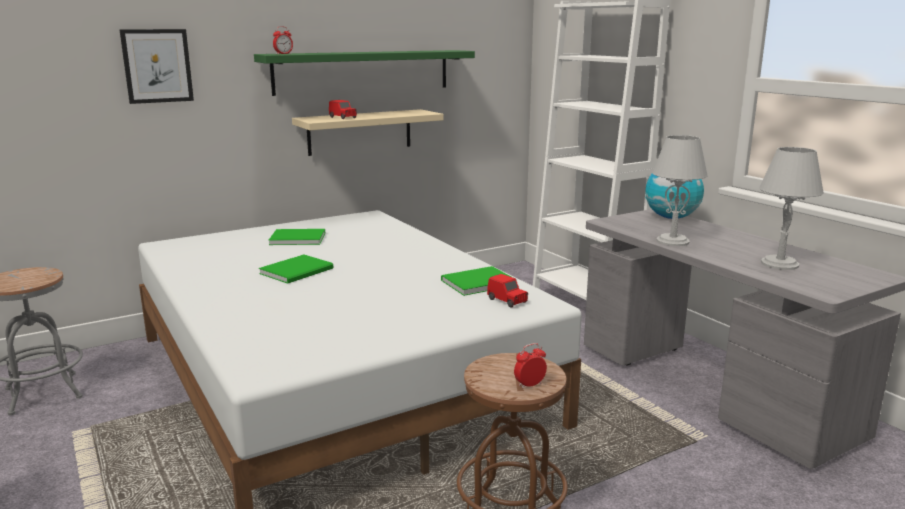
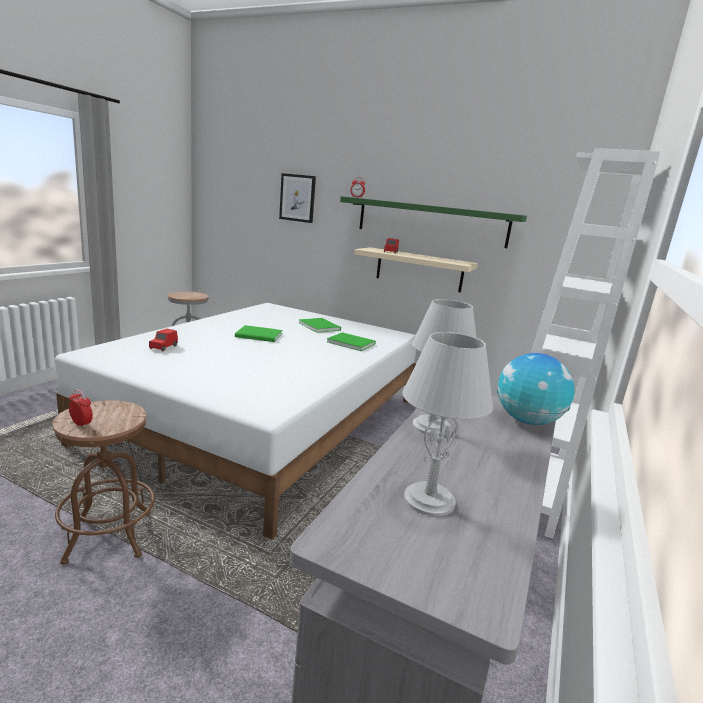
camera: 55 degrees right, 0 degrees up
green book [441,266,517,296] -> green book moved to [327,332,376,351]
red toy car [487,274,528,307] -> red toy car moved to [149,329,178,351]

